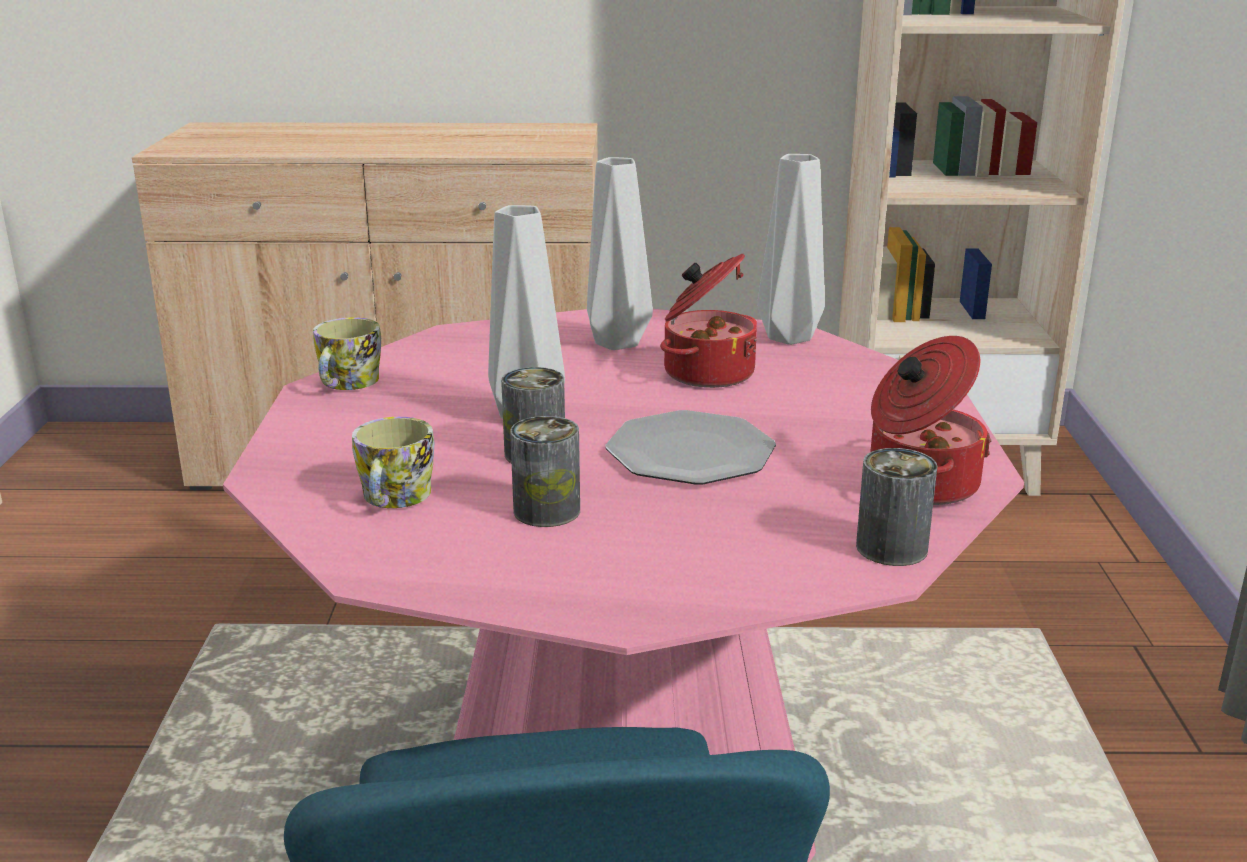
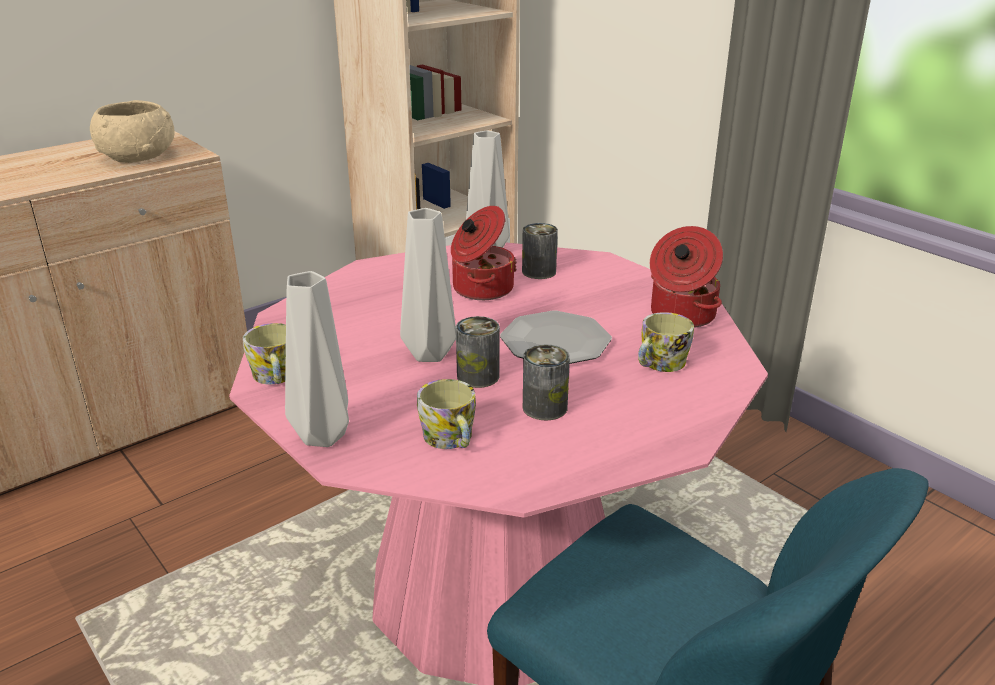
camera: 40 degrees left, 5 degrees up
grey vase [587,157,653,350] -> grey vase moved to [285,271,349,447]
can [856,448,938,566] -> can moved to [522,223,558,279]
none -> beige bowl [90,100,174,163]
none -> mug [638,312,694,372]

